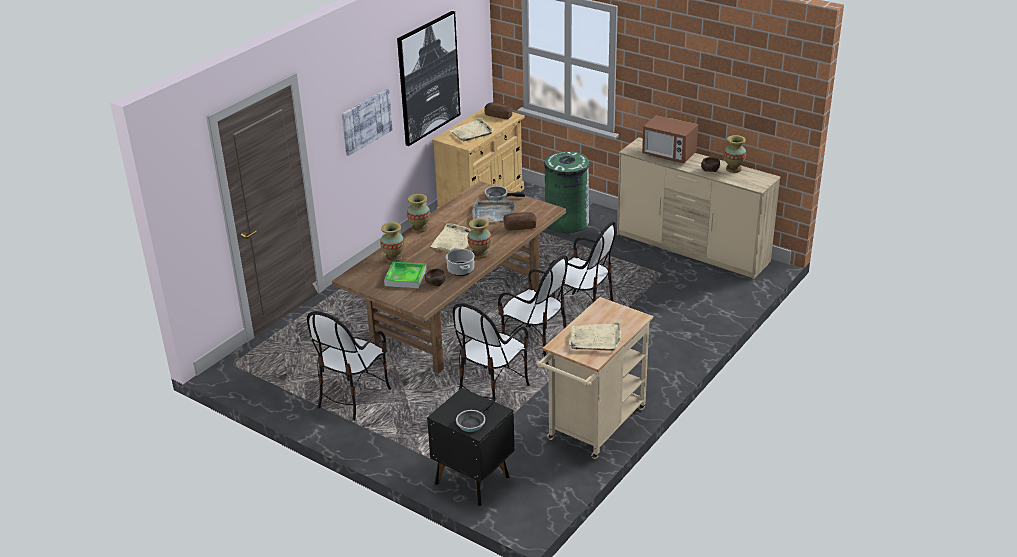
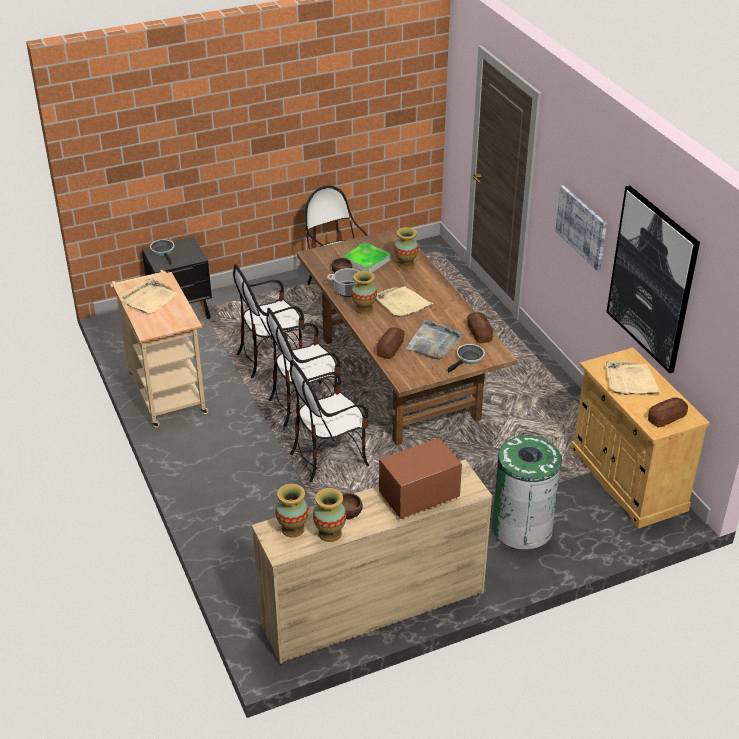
camera: 120 degrees right, 5 degrees up
vase [407,194,430,233] -> vase moved to [275,484,309,538]
chair [453,303,530,402] -> chair turned 90 degrees counterclockwise [233,264,304,378]
none -> bread [467,312,493,343]

